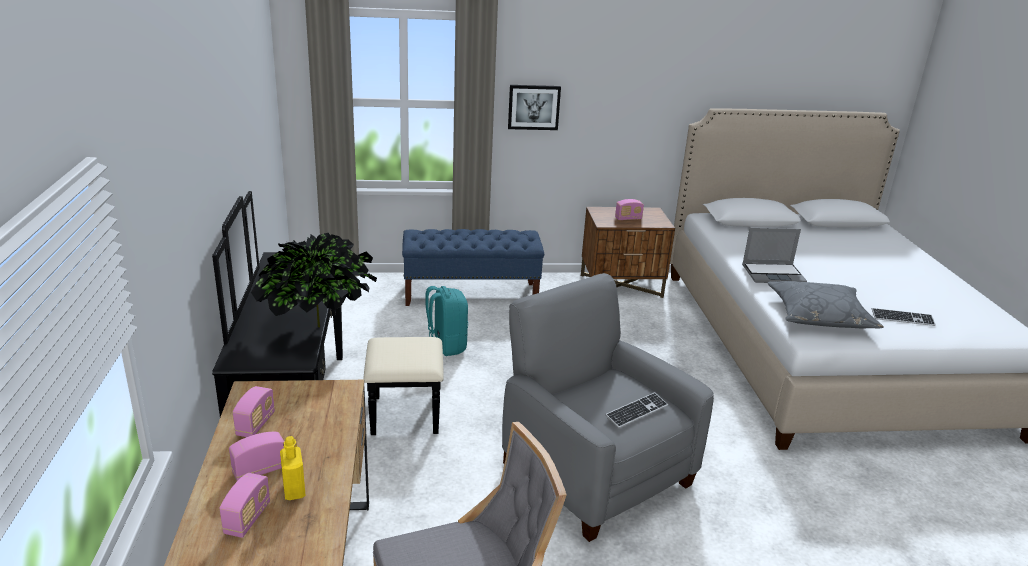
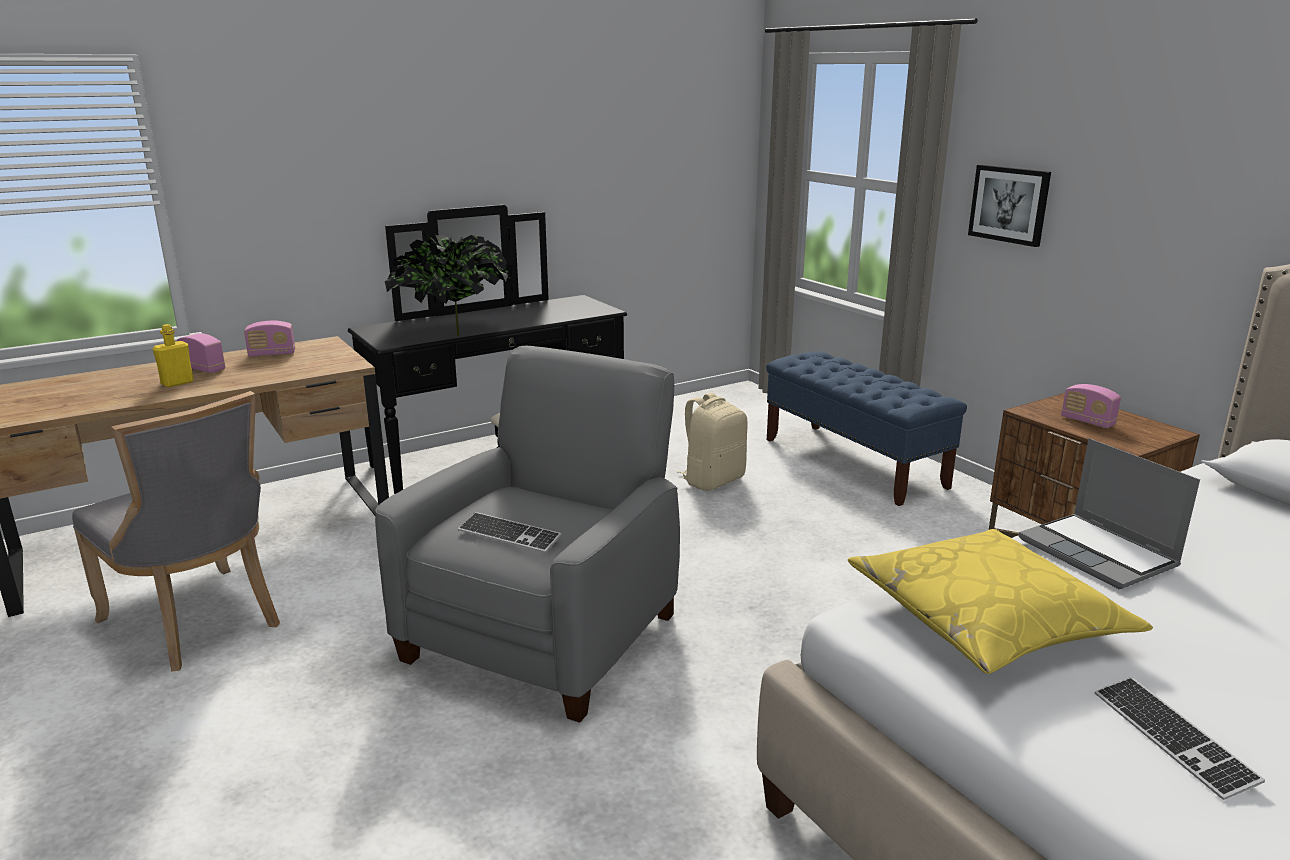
camera: 65 degrees right, 5 degrees down
radio [219,473,270,538] -> none
turquoise backpack [425,286,468,356] -> beige backpack [678,393,747,491]
grey pillow [767,281,884,328] -> yellow pillow [848,529,1153,674]

